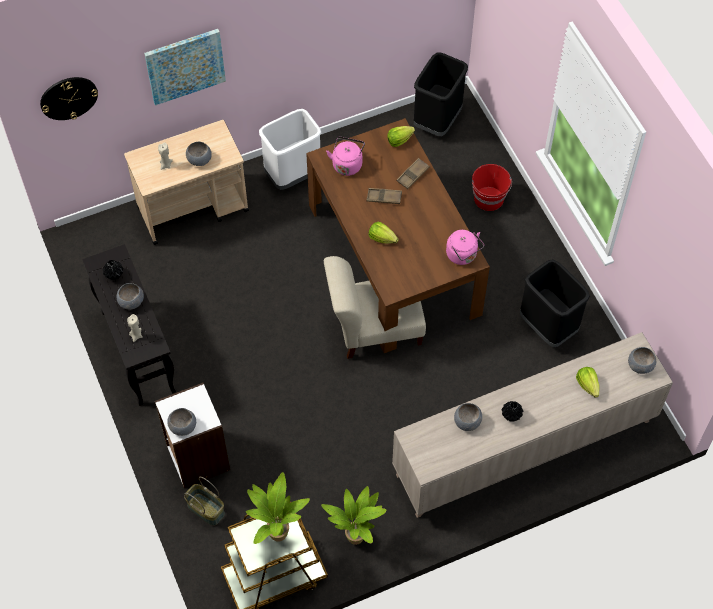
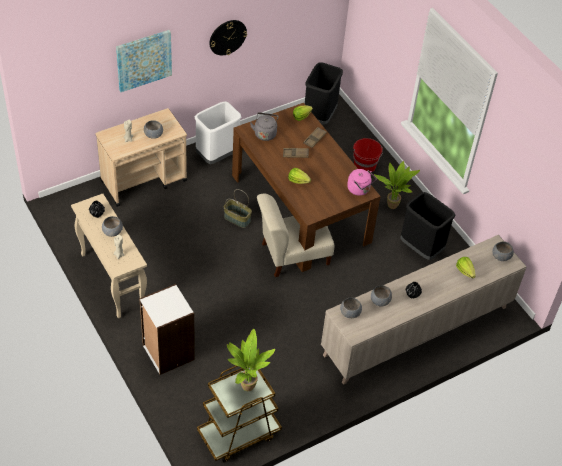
camera: 10 degrees left, 10 degrees down
wall clock [40,77,98,120] -> wall clock moved to [209,20,247,55]
black console table [82,244,176,406] -> beige console table [71,193,147,318]
grey bowl [167,408,196,436] -> grey bowl moved to [340,298,362,318]
basket [184,477,225,526] -> basket moved to [224,189,252,228]
potted plant [321,486,387,545] -> potted plant moved to [374,161,420,209]
pink kettle [326,137,365,176] -> grey kettle [250,112,279,141]

